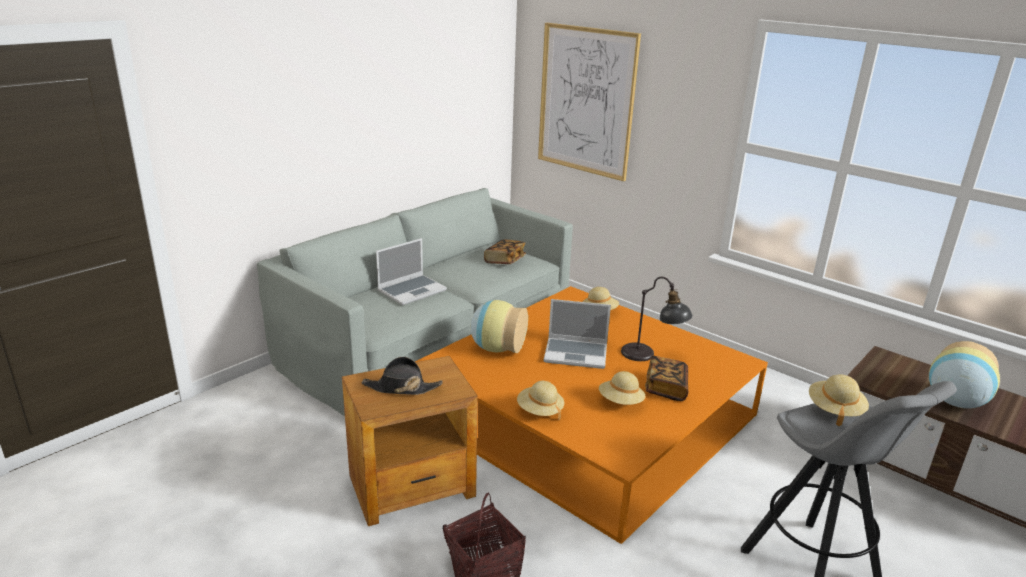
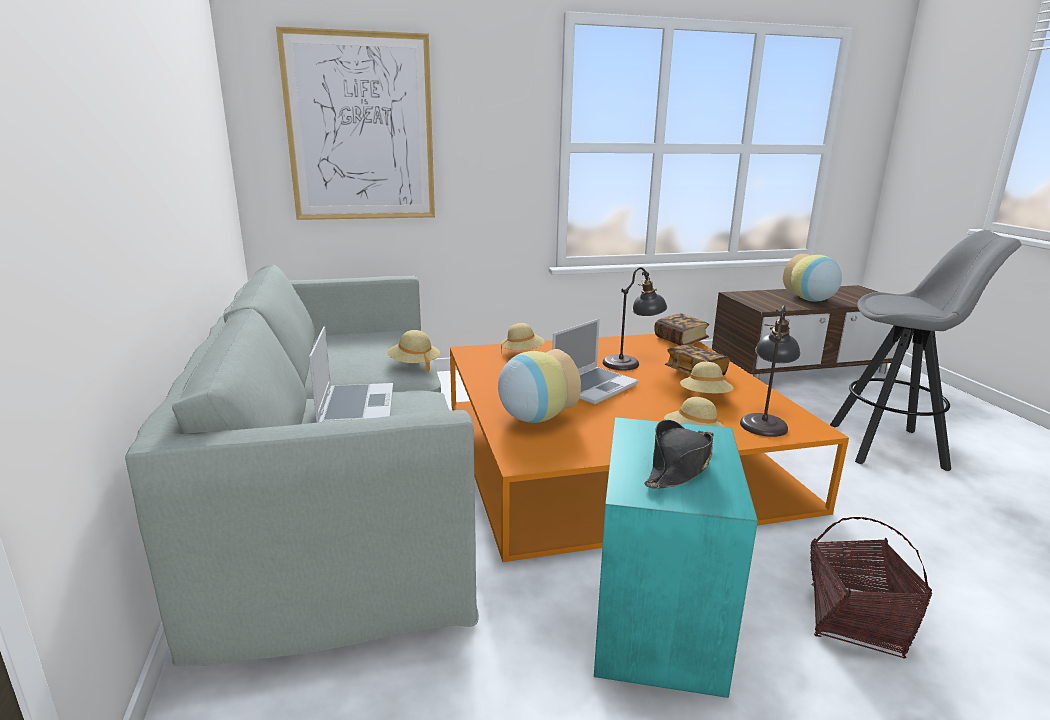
camera: 55 degrees left, 5 degrees down
brown side table [342,356,478,526] -> turquoise side table [594,417,758,698]
book [484,239,526,264] -> book moved to [654,313,709,346]
beige hat [809,374,869,426] -> beige hat moved to [387,330,440,372]
none -> grey table lamp [740,305,800,437]

